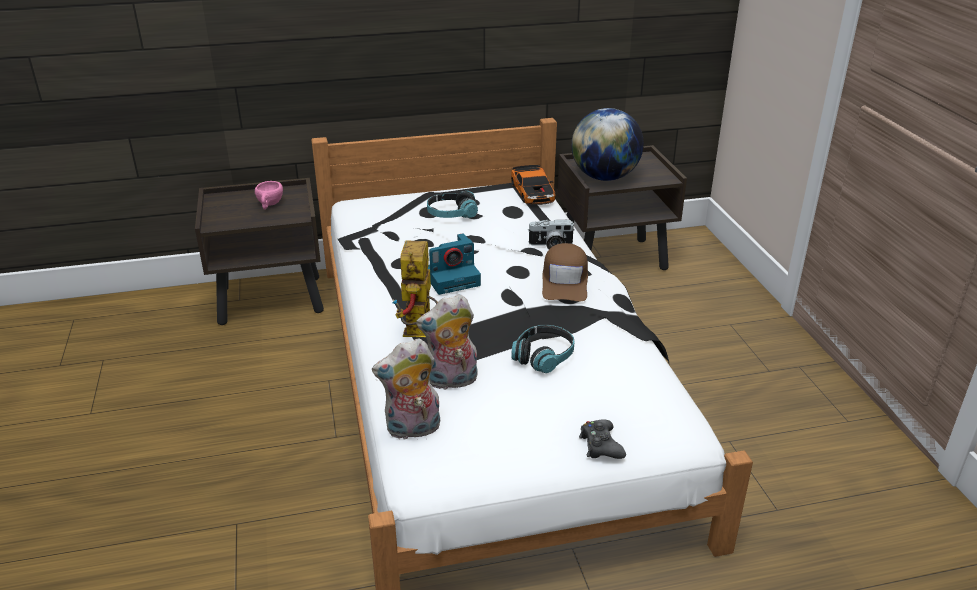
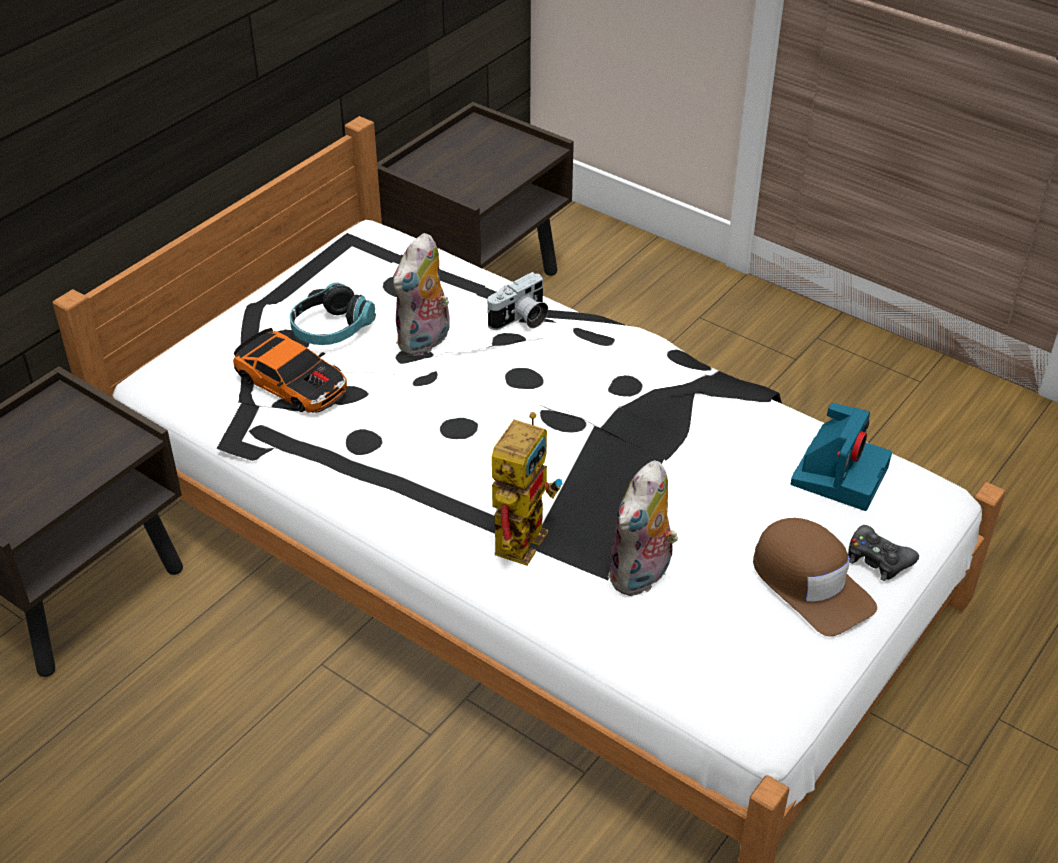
camera: 40 degrees left, 10 degrees up
pink cup [255,181,283,210] -> none
plush toy [372,338,440,440] -> plush toy moved to [393,233,450,356]
toy robot [392,240,438,337] -> toy robot turned 120 degrees counterclockwise [492,412,563,566]
camera [428,233,481,295] -> camera moved to [791,403,892,511]
toy car [511,165,556,205] -> toy car moved to [233,328,347,413]
headphones [511,325,574,373] -> none
brown cap [542,243,588,302] -> brown cap moved to [753,518,877,637]
globe [571,108,644,181] -> none

